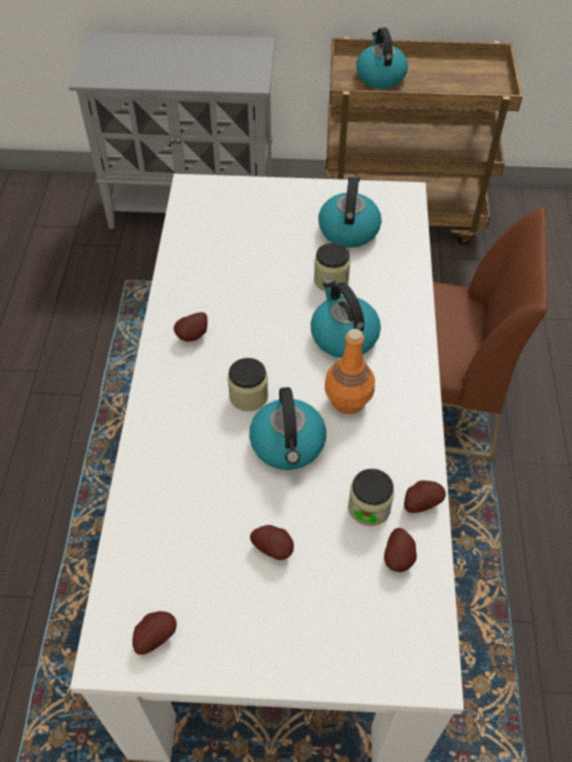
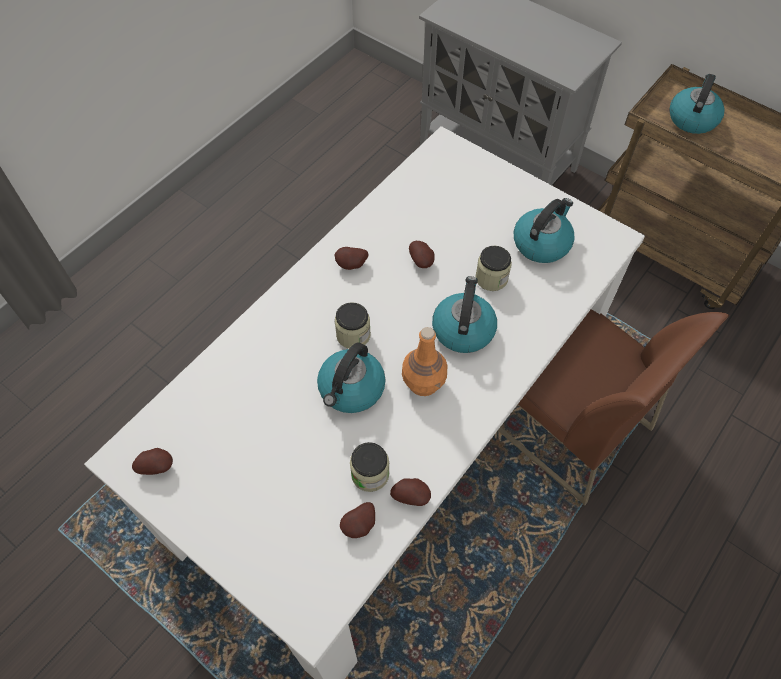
camera: 35 degrees right, 5 degrees up
potato [250,525,294,560] -> potato moved to [409,241,435,268]

